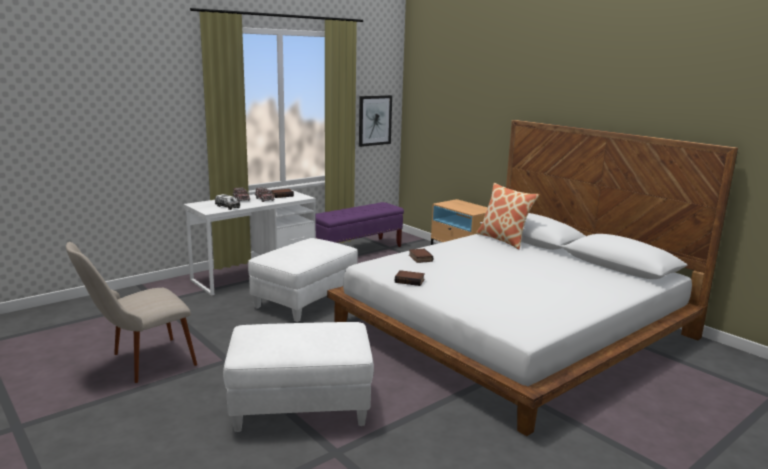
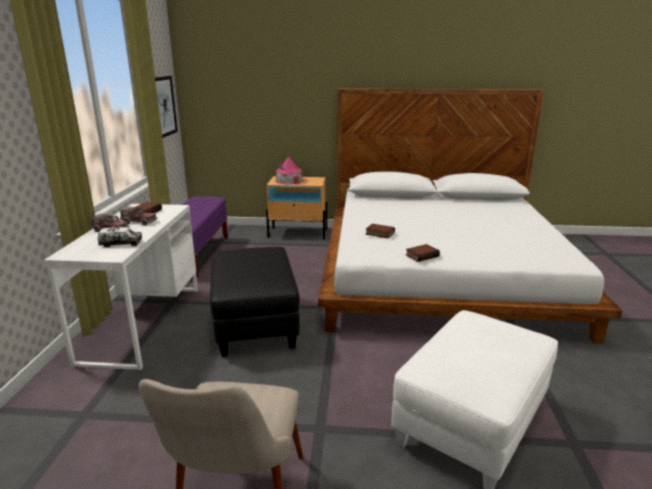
camera: 45 degrees left, 5 degrees up
white ottoman [248,238,358,322] -> black ottoman [210,247,300,357]
pillow [476,183,539,250] -> none
none -> toy house [275,153,304,184]

